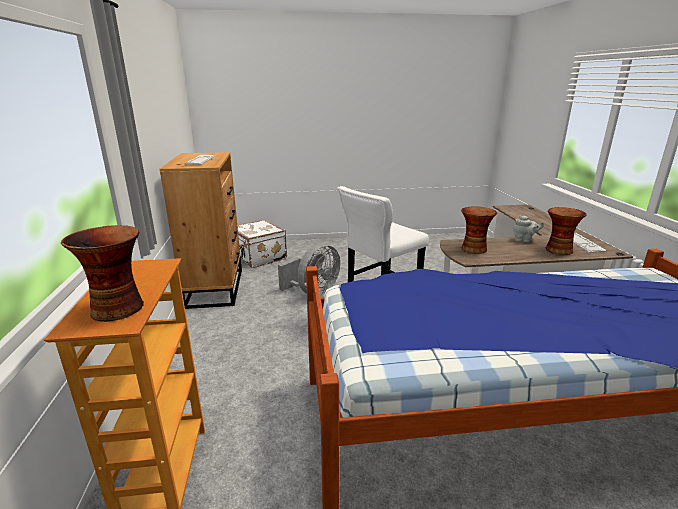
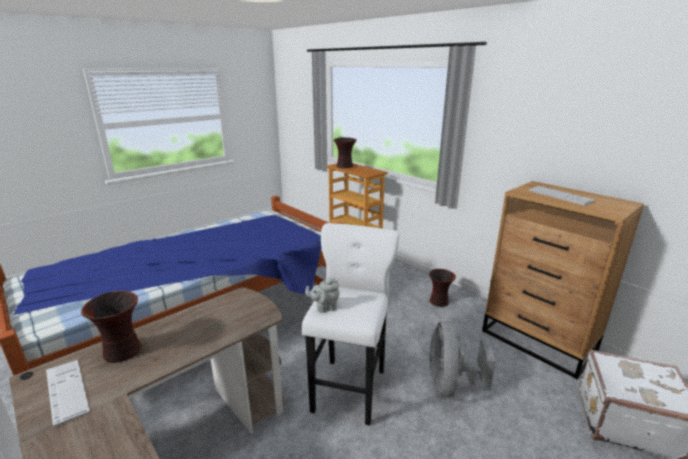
camera: 145 degrees right, 0 degrees up
vase [461,206,497,254] -> vase moved to [429,269,456,307]
grey teapot [513,216,544,242] -> grey teapot moved to [305,278,340,313]

